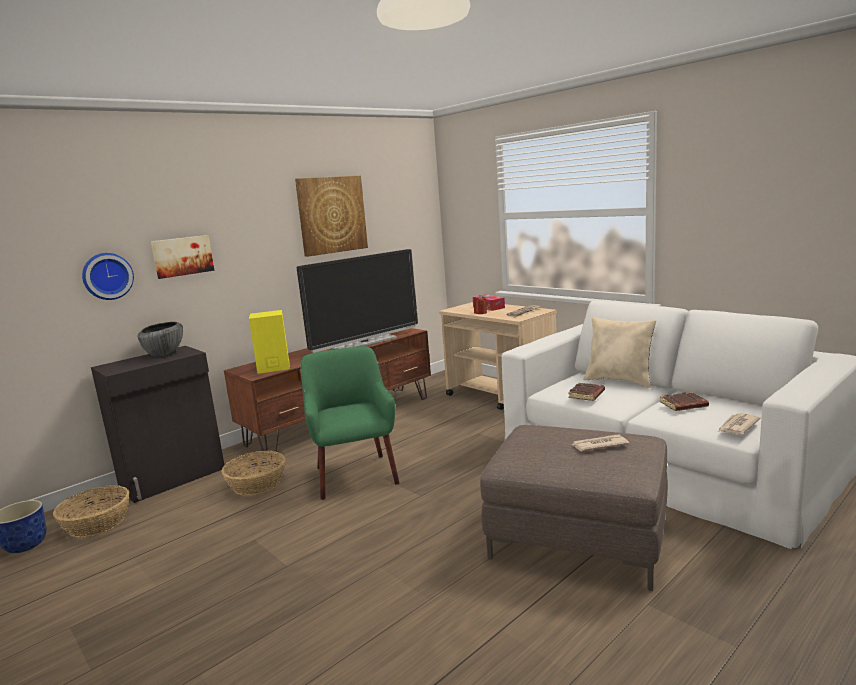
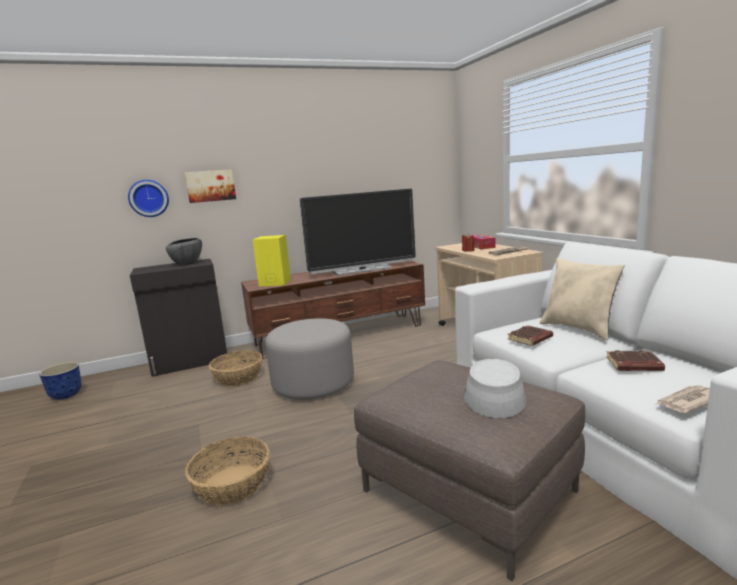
camera: 20 degrees right, 0 degrees up
basket [53,485,129,538] -> basket moved to [185,437,270,506]
picture [295,176,368,257] -> none
green armchair [300,346,399,500] -> grey ottoman [265,318,354,400]
newspaper [572,434,629,451] -> grey hat [464,359,526,418]

